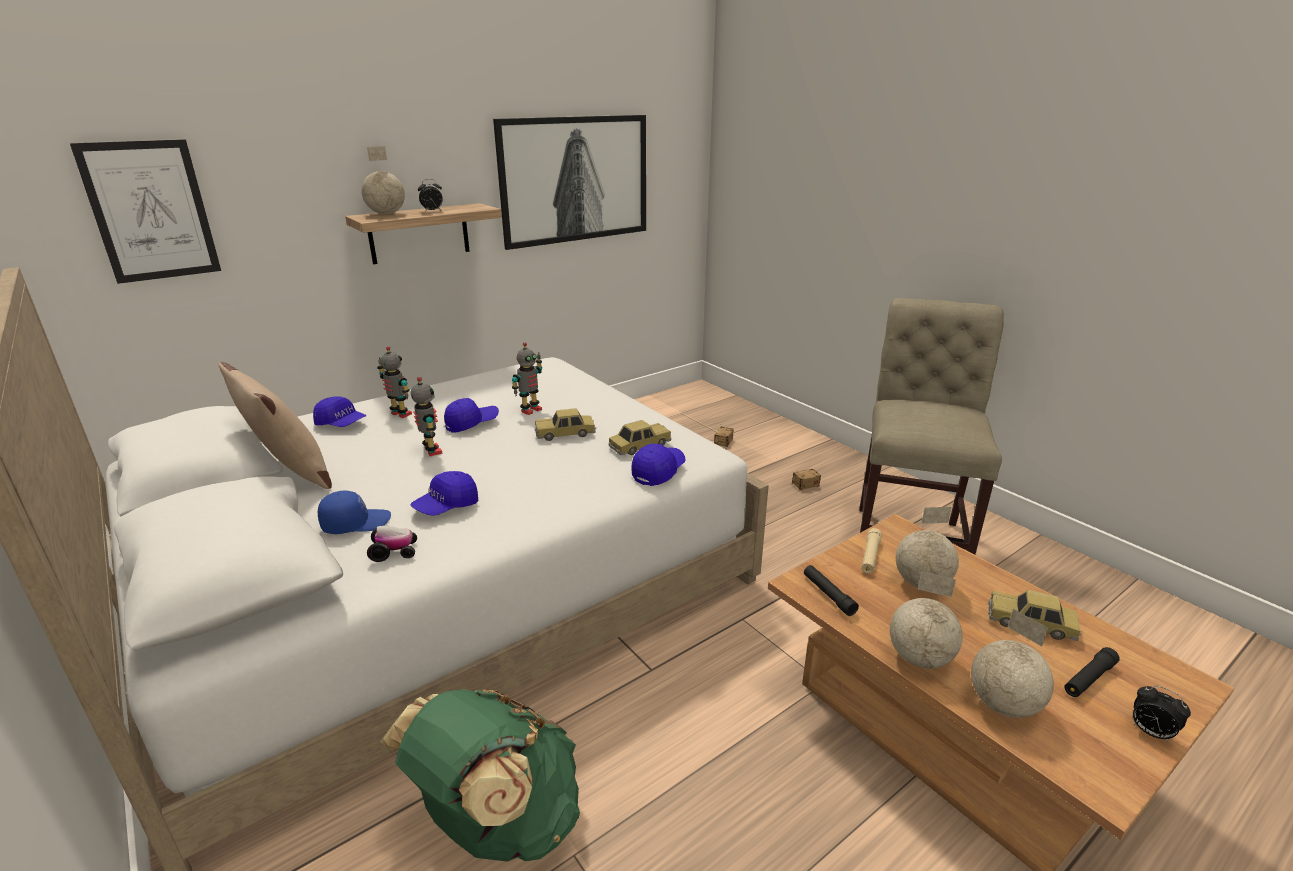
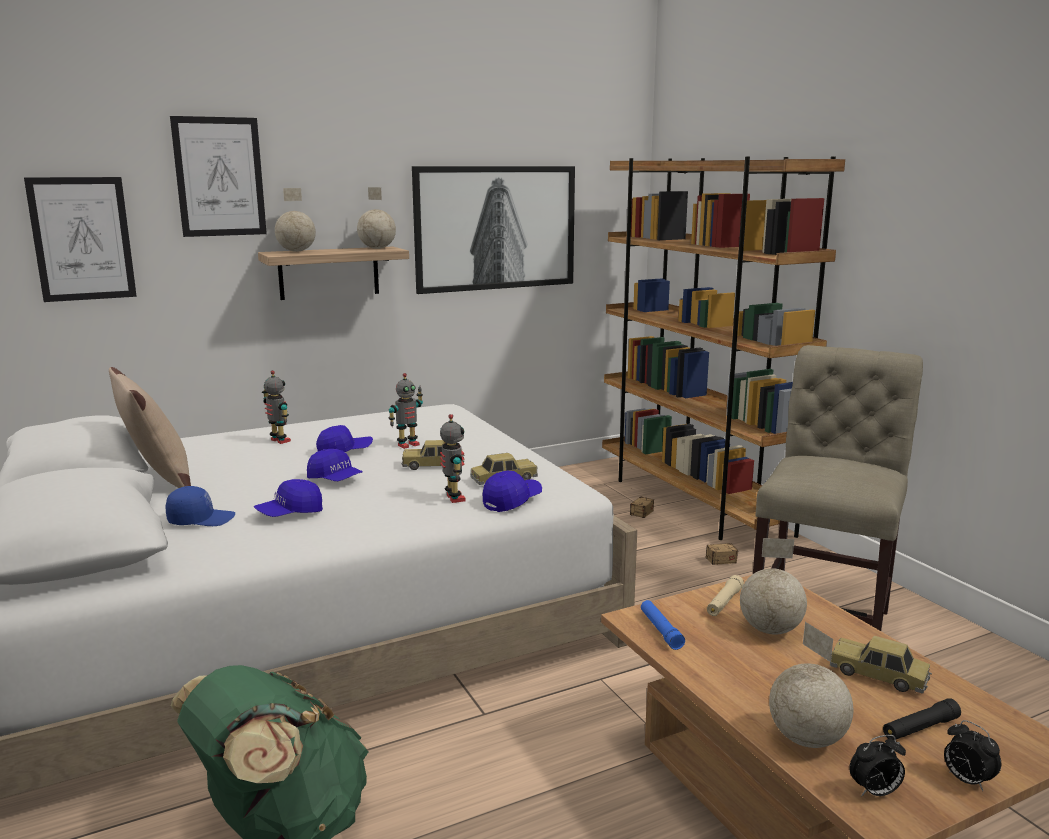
camera: 10 degrees right, 10 degrees down
blue cap [313,396,366,427] -> blue cap moved to [307,449,363,481]
toy car [367,526,417,562] -> none
toy robot [411,377,442,456] -> toy robot moved to [440,414,466,503]
alarm clock [418,179,443,212] -> alarm clock moved to [849,735,906,797]
black flashlight [804,565,859,616] -> blue flashlight [641,600,685,650]
globe [890,571,963,669] -> globe moved to [357,187,396,249]
none -> picture [170,116,267,237]
none -> brown bookcase [602,156,845,540]

